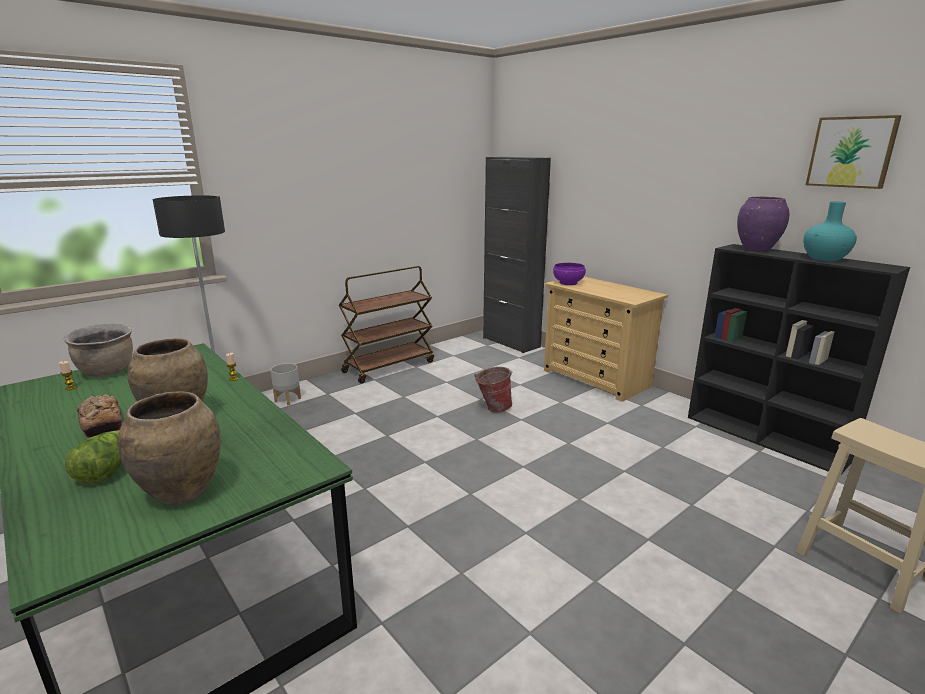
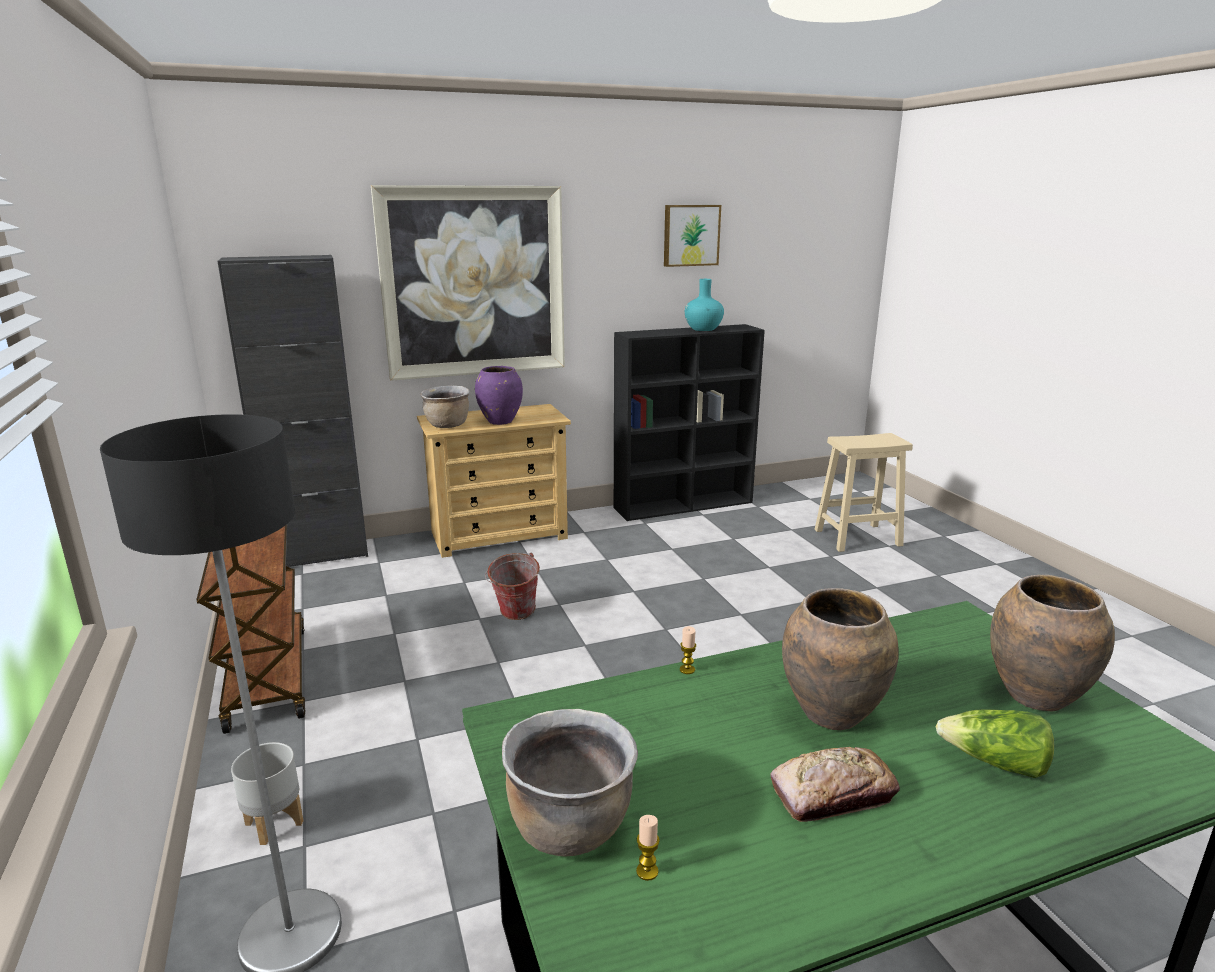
camera: 70 degrees left, 0 degrees up
purple bowl [553,263,586,285] -> brown cooking pot [420,385,470,428]
purple vase [737,197,789,252] -> purple vase moved to [475,366,523,425]
none -> picture [371,185,565,381]

